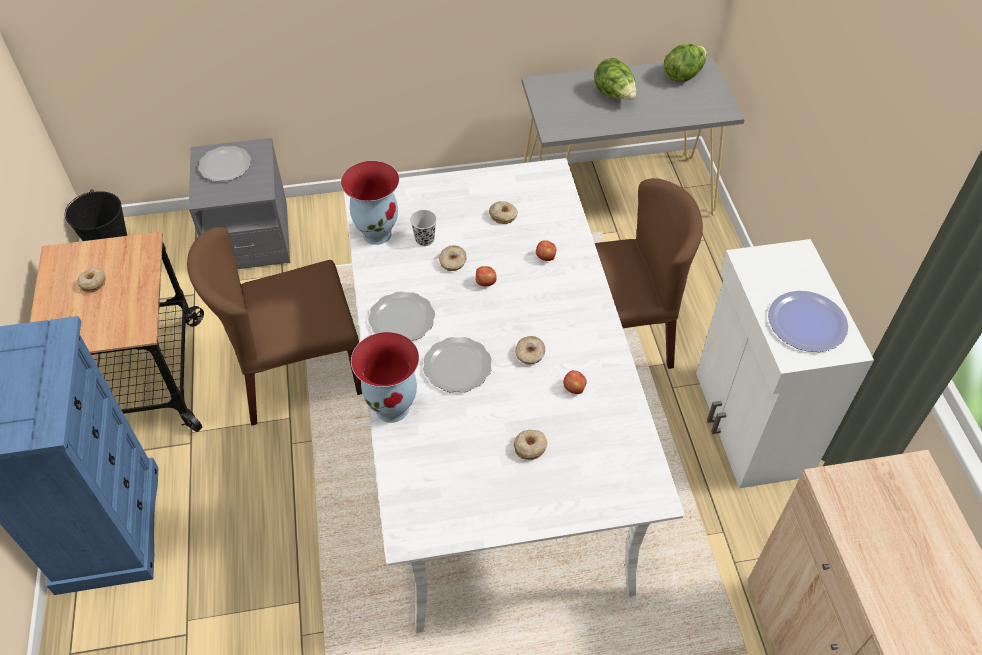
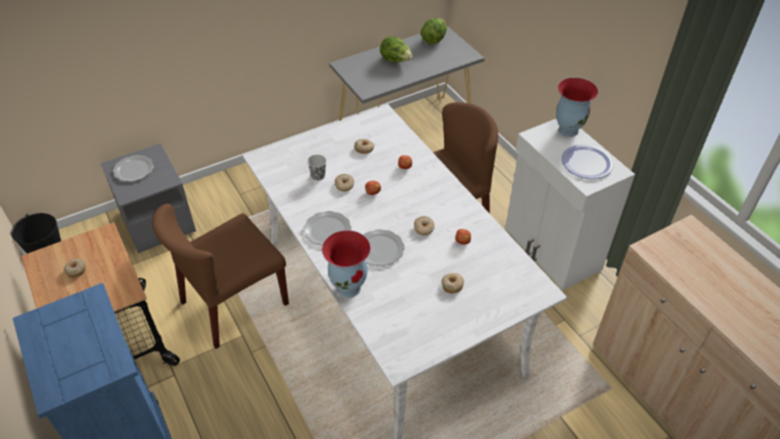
camera: 20 degrees left, 5 degrees down
vase [341,161,399,245] -> vase moved to [556,78,598,137]

